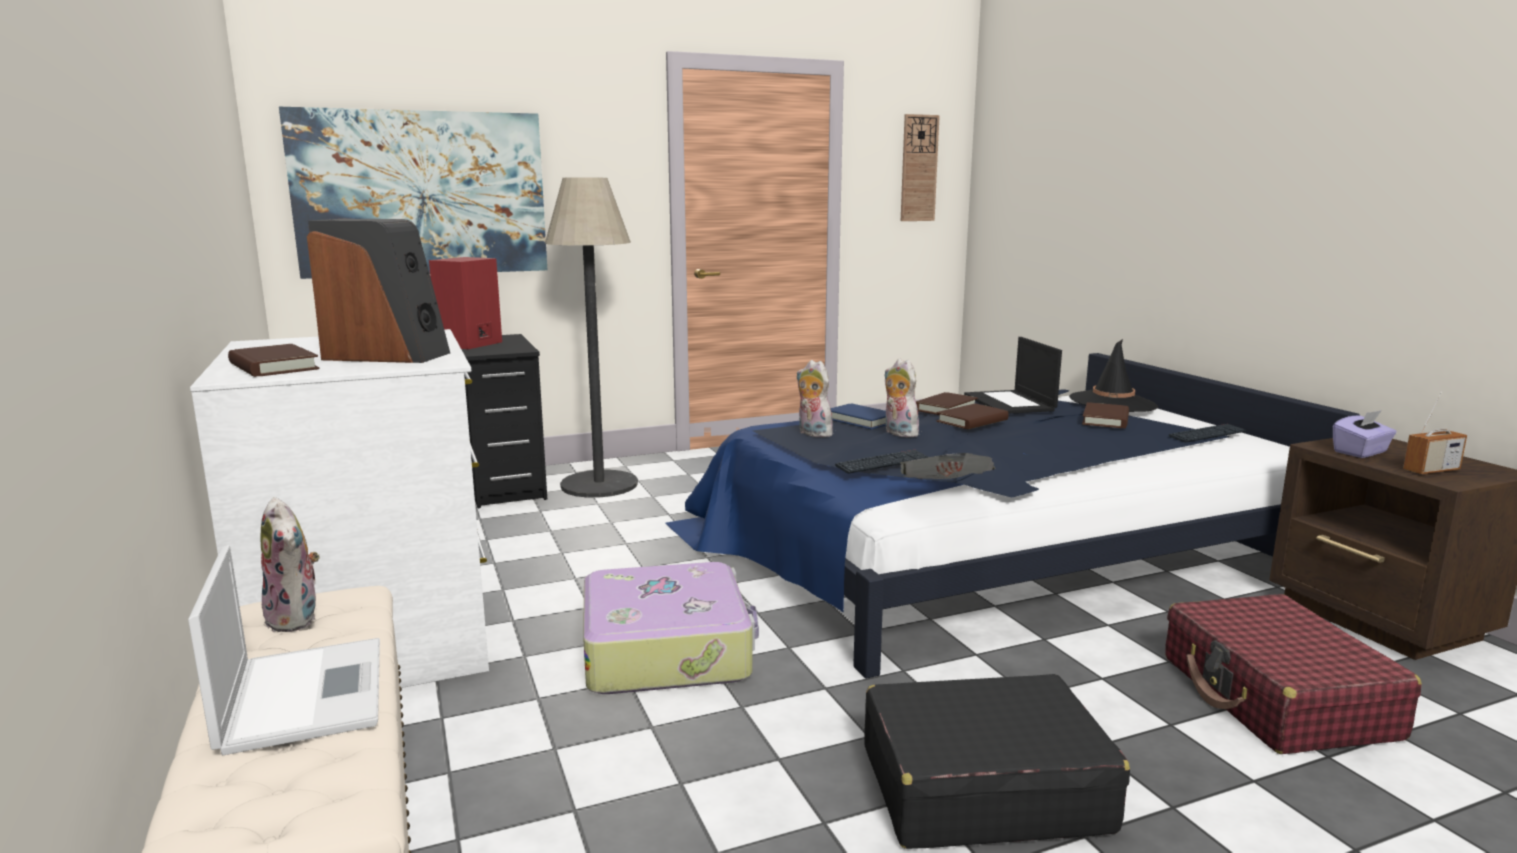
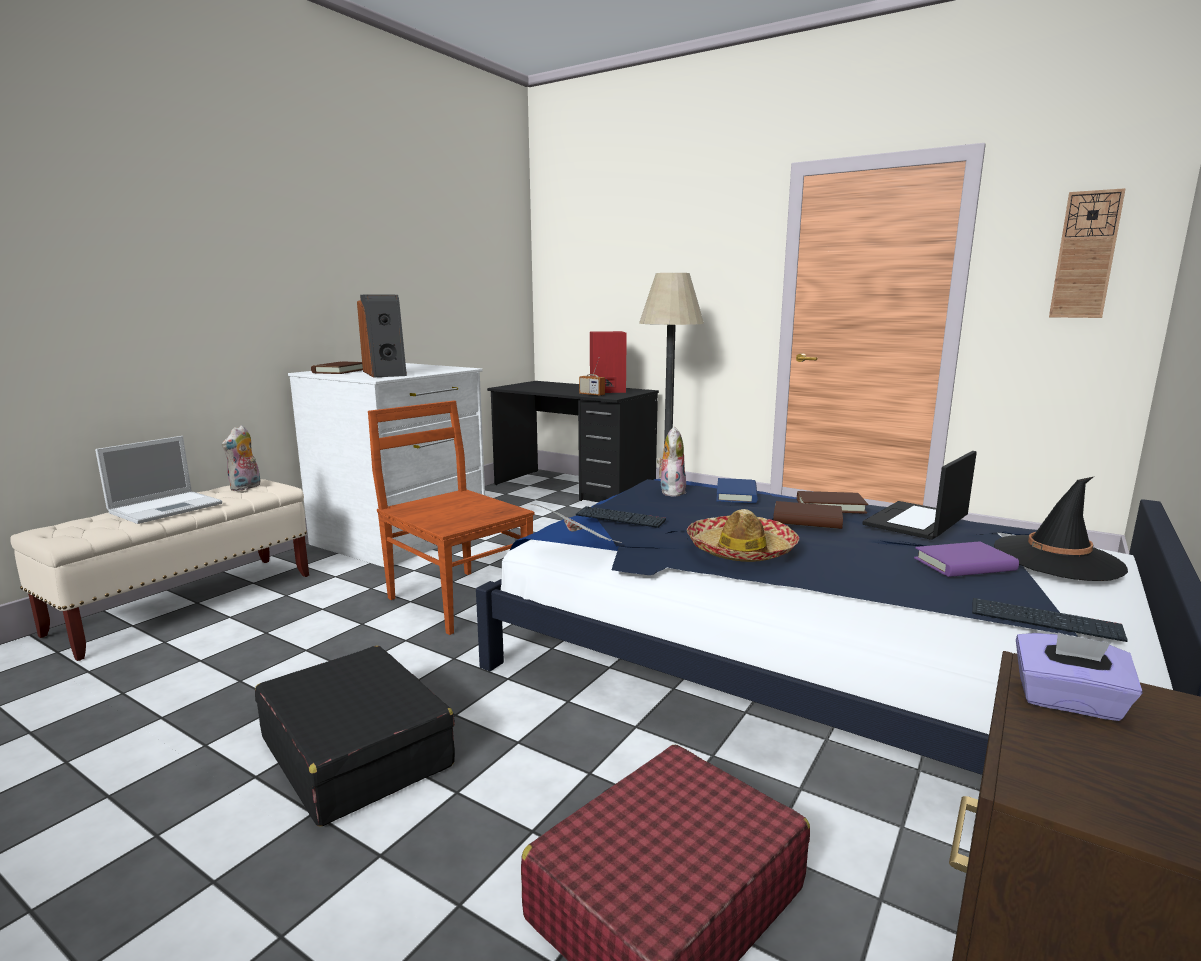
camera: 55 degrees right, 0 degrees up
picture [279,107,547,279] -> none
suitcase [583,562,759,694] -> brown chair [368,401,534,635]
plush toy [885,359,920,437] -> none
brown book [1082,402,1129,428] -> purple book [914,542,1019,577]
radio [1403,391,1467,475] -> radio moved to [579,362,605,396]
none -> hat [687,509,799,562]

